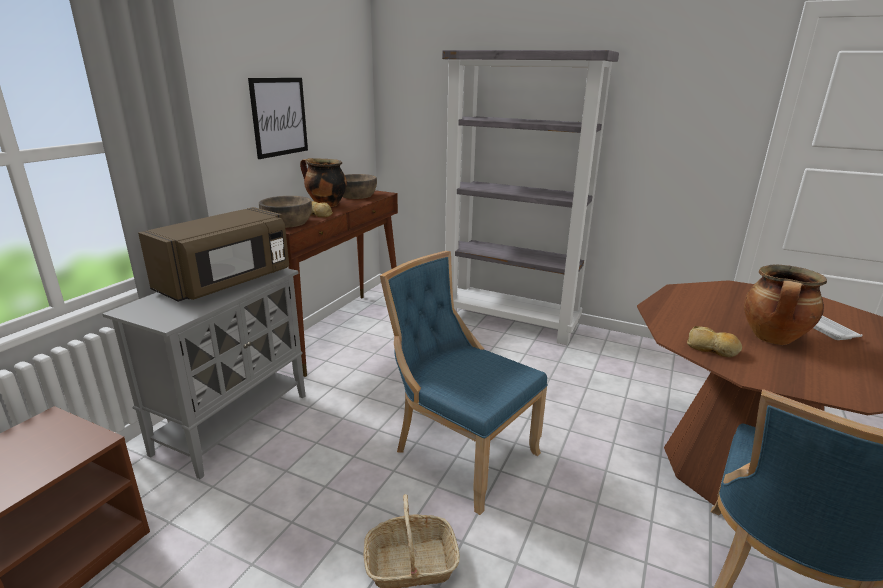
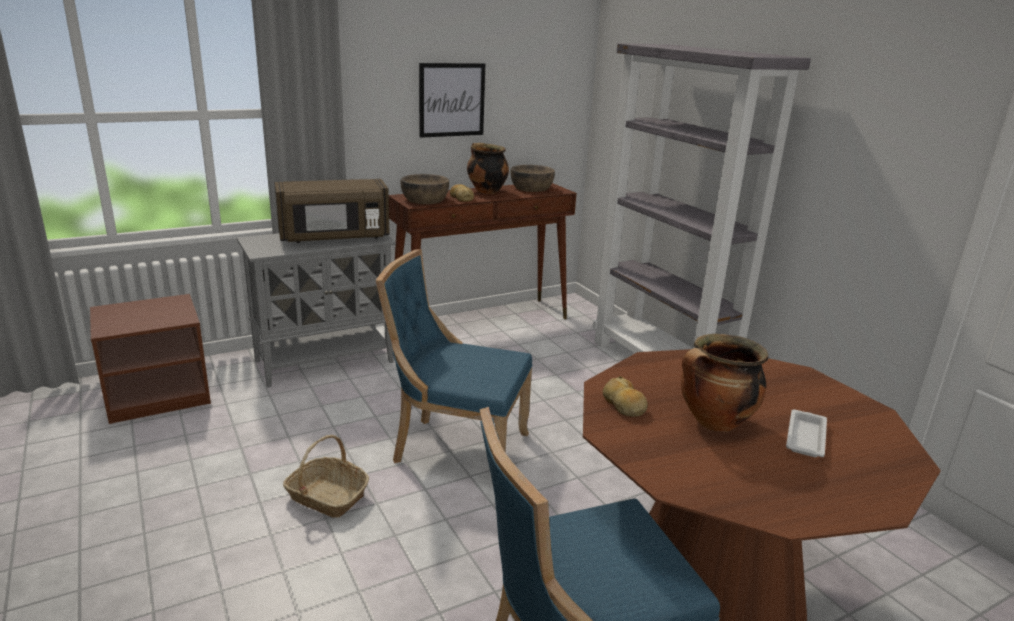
camera: 35 degrees right, 0 degrees up
blue chair [380,251,548,515] -> blue chair turned 60 degrees counterclockwise [376,249,532,463]

